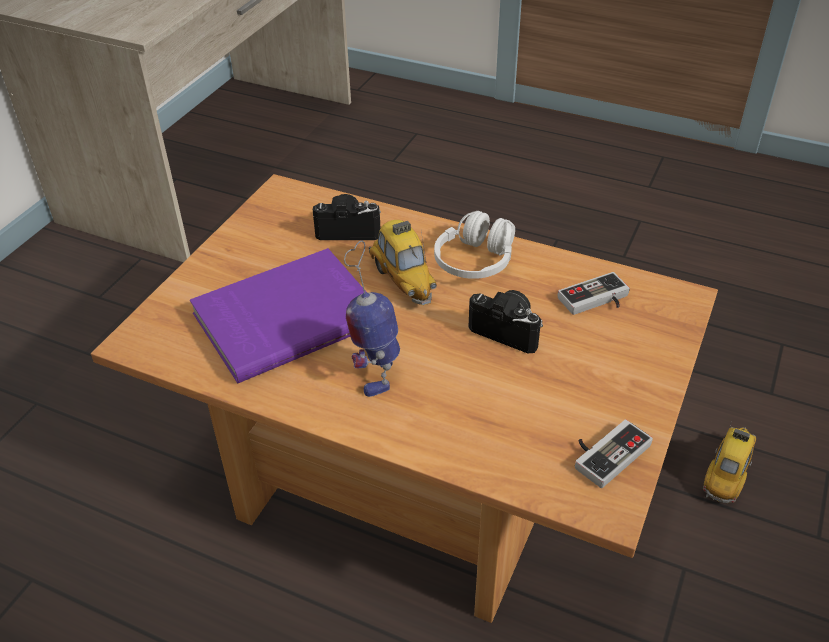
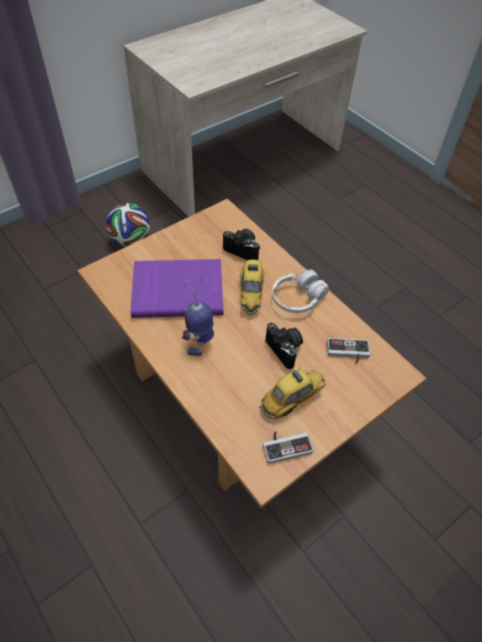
camera: 25 degrees right, 10 degrees up
toy car [703,422,756,503] -> toy car moved to [259,366,326,420]
none -> football [106,203,150,247]

